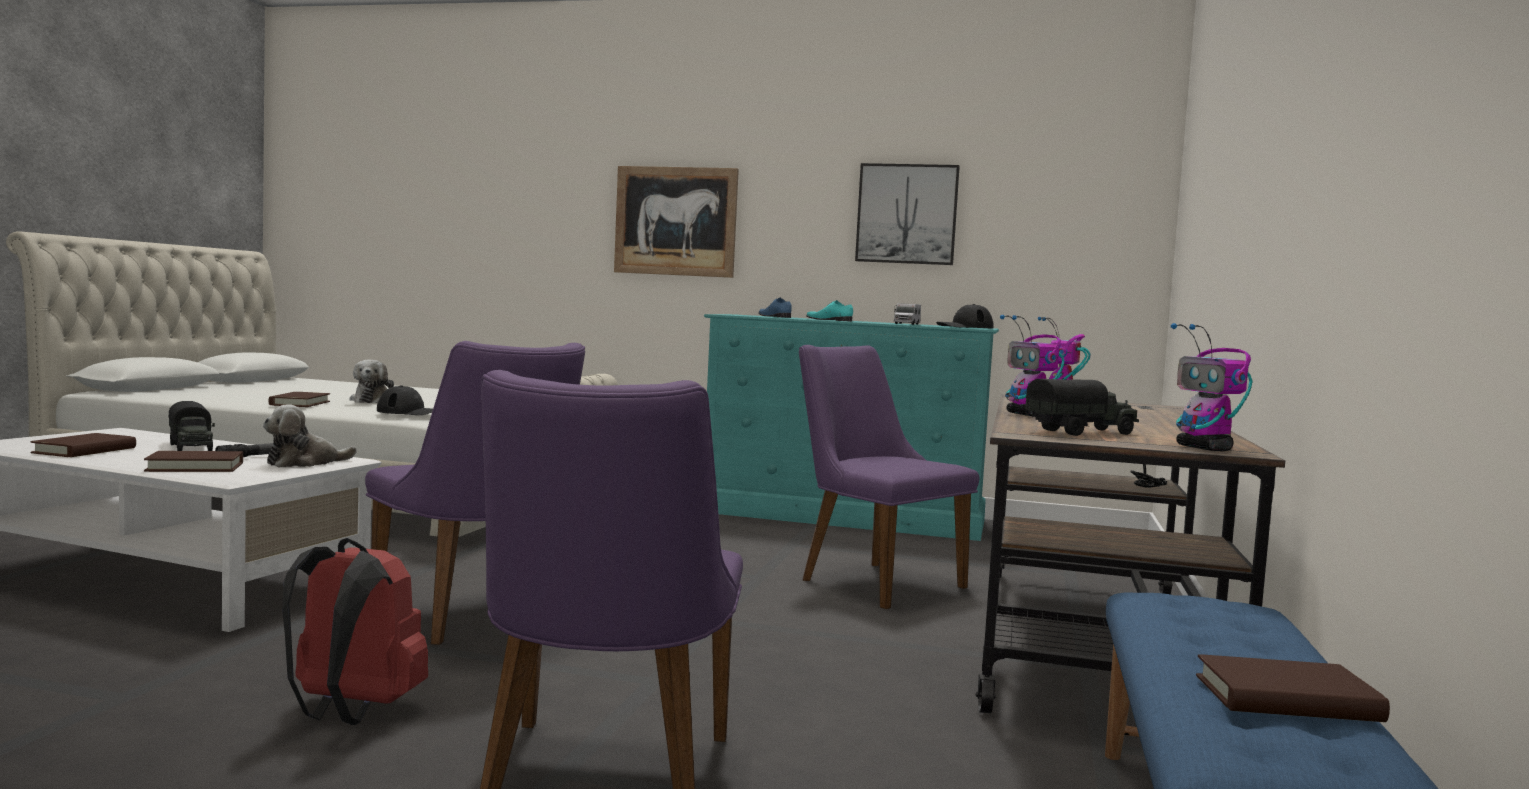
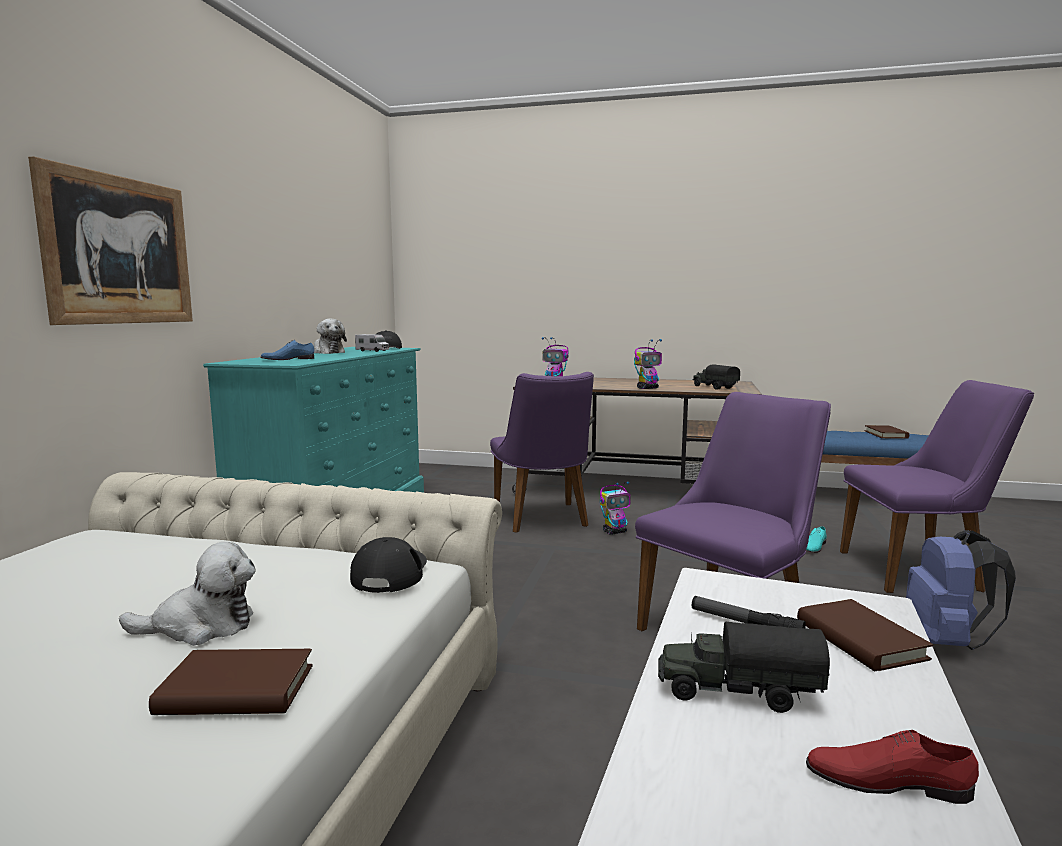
camera: 90 degrees left, 5 degrees up
brown book [30,433,136,457] -> red shoe [806,730,979,804]
toy truck [169,401,215,451] -> toy truck turned 135 degrees counterclockwise [658,621,830,713]
plush toy [263,404,357,468] -> plush toy moved to [313,319,347,354]
red backpack [282,538,428,725] -> blue backpack [906,530,1016,650]
purple chair [799,345,980,609] -> purple chair turned 60 degrees counterclockwise [490,372,594,533]
turquoise shoe [806,300,853,322] -> turquoise shoe moved to [806,527,826,553]
picture [855,163,960,265] -> none
toy robot [1171,323,1253,451] -> toy robot moved to [600,481,631,535]

